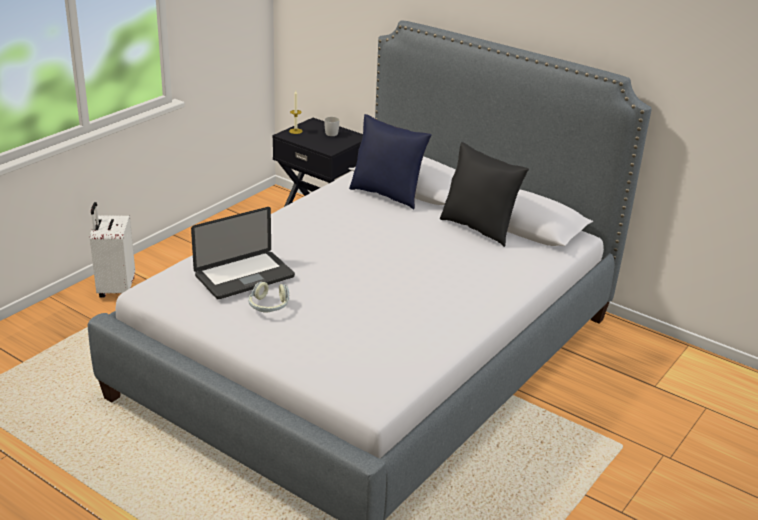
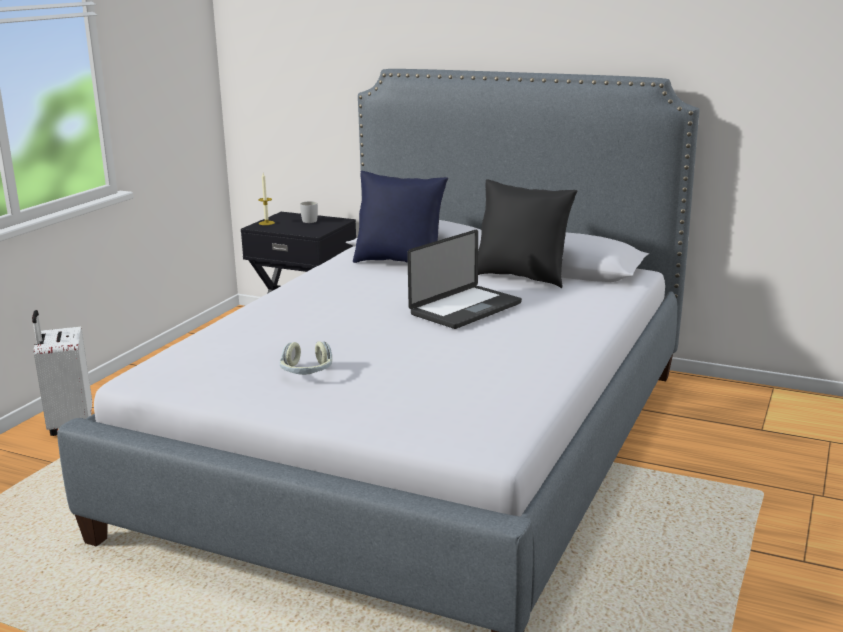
camera: 10 degrees left, 10 degrees down
laptop [191,207,295,299] -> laptop moved to [407,229,522,329]

